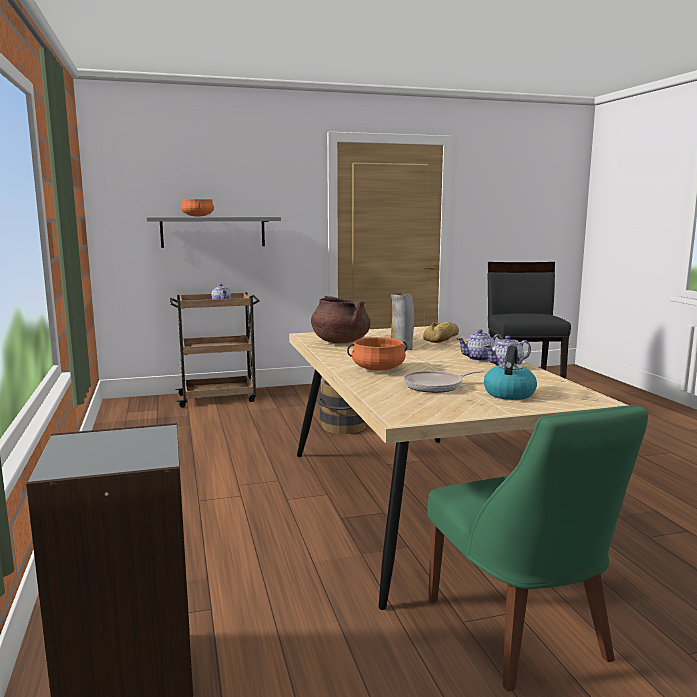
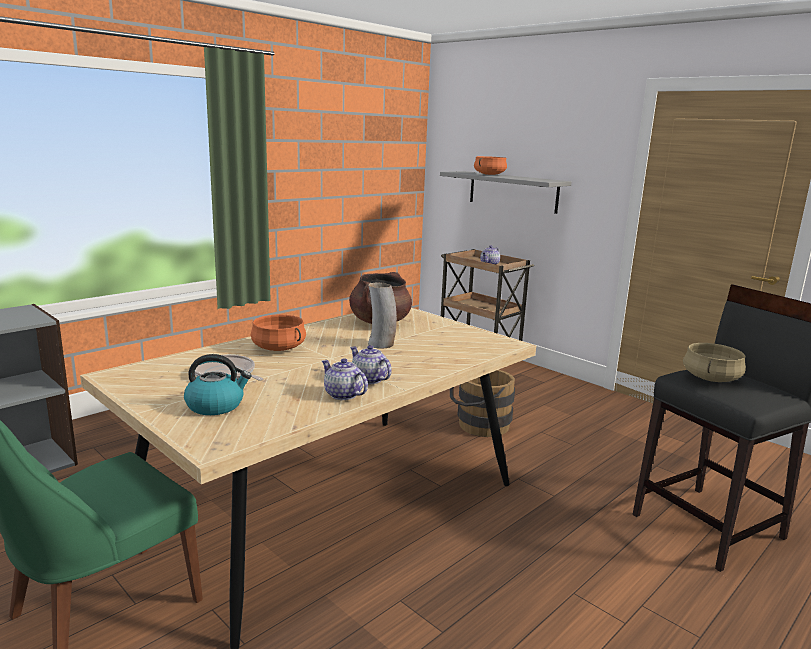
camera: 60 degrees right, 5 degrees up
bread [423,322,459,343] -> none
none -> beige cooking pot [683,343,746,382]

